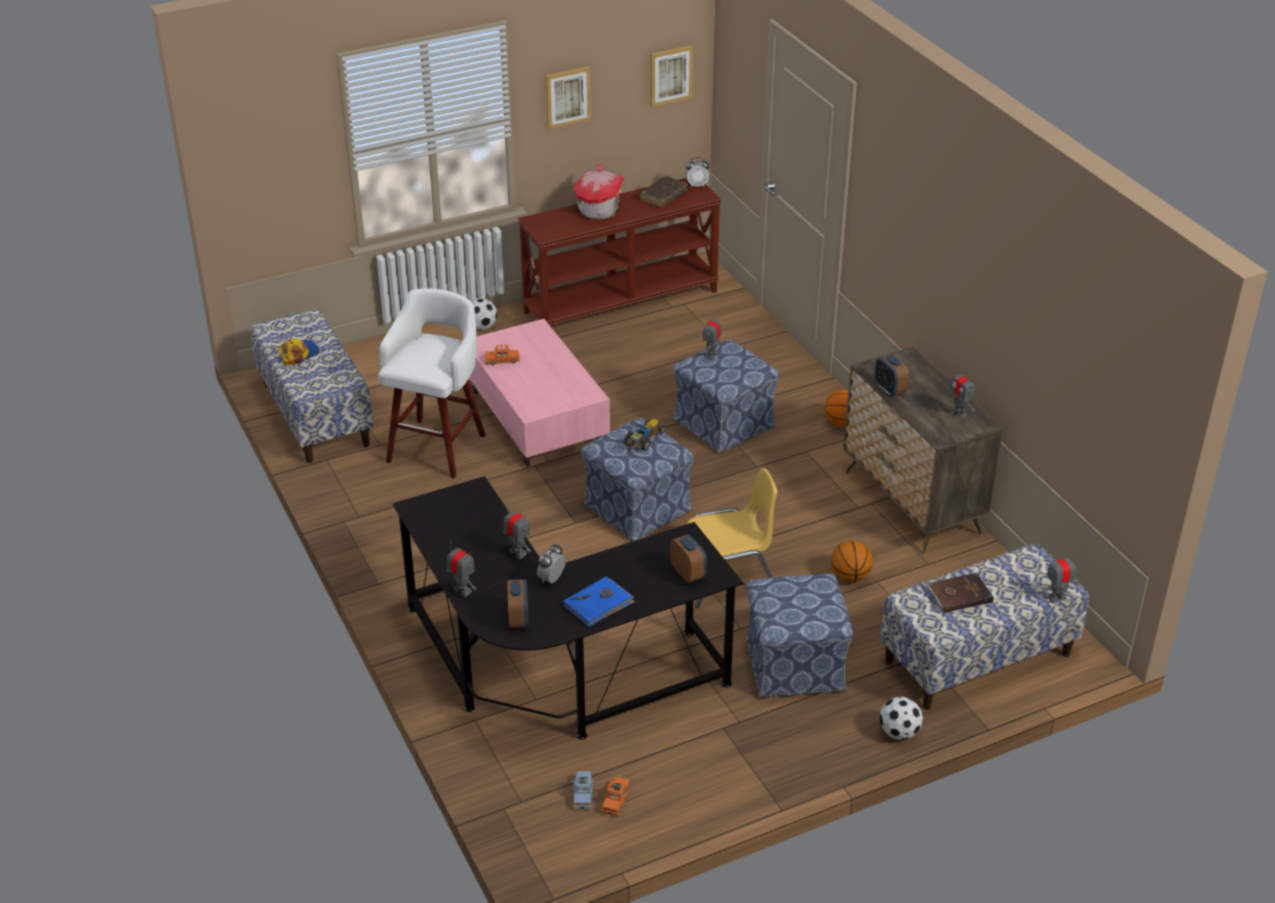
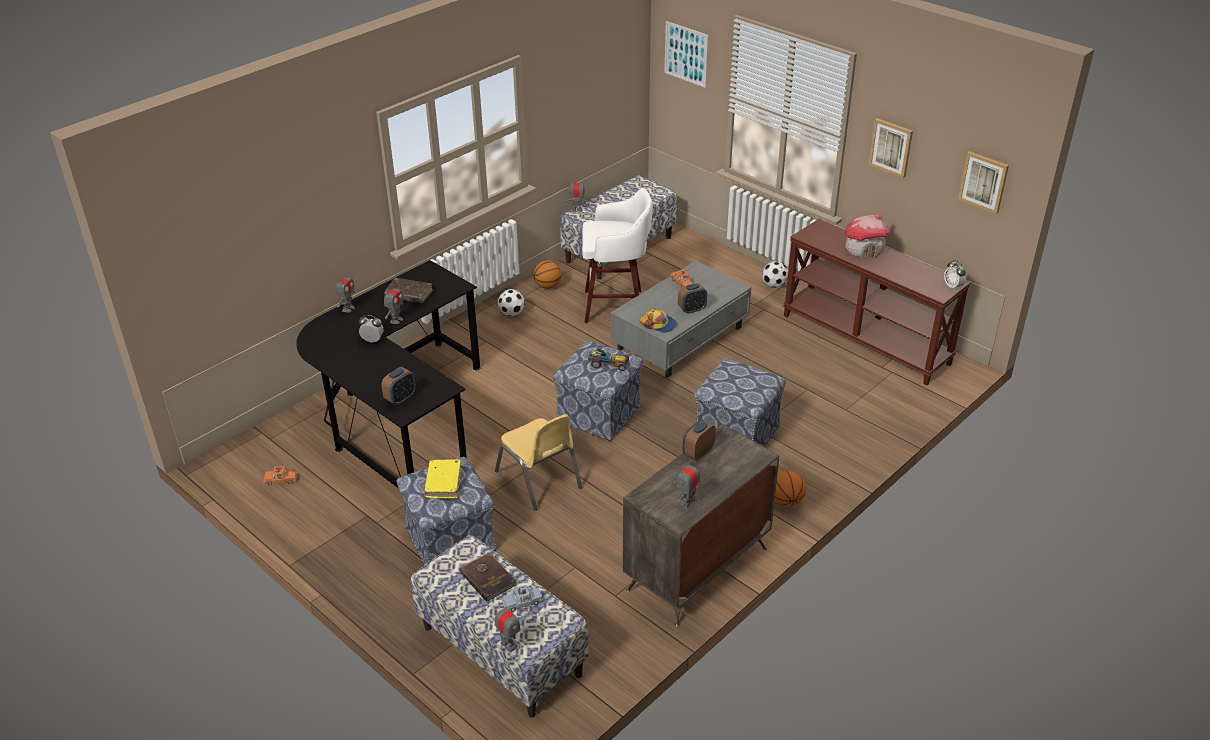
camera: 70 degrees right, 0 degrees up
cap [278,338,319,365] -> cap moved to [640,308,677,333]
pink coffee table [469,319,610,467] -> grey coffee table [611,261,751,378]
alarm clock [508,579,529,628] -> alarm clock moved to [678,283,707,314]
blue book [563,577,635,627] -> none
blue toy car [572,771,595,809] -> blue toy car moved to [502,585,543,612]
brown book [640,176,688,207] -> brown book moved to [384,278,433,303]
toy robot [703,310,722,360] -> toy robot moved to [564,179,589,212]
basketball [831,540,873,582] -> basketball moved to [533,260,561,289]
football [879,697,923,740] -> football moved to [498,289,525,316]
none -> yellow book [424,460,461,498]
none -> picture [664,21,708,88]

